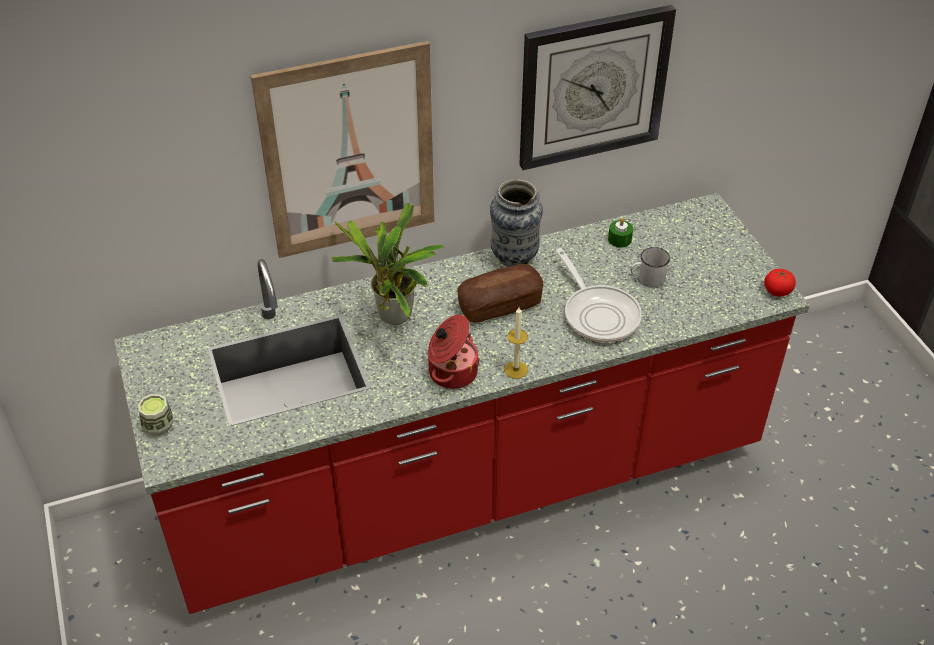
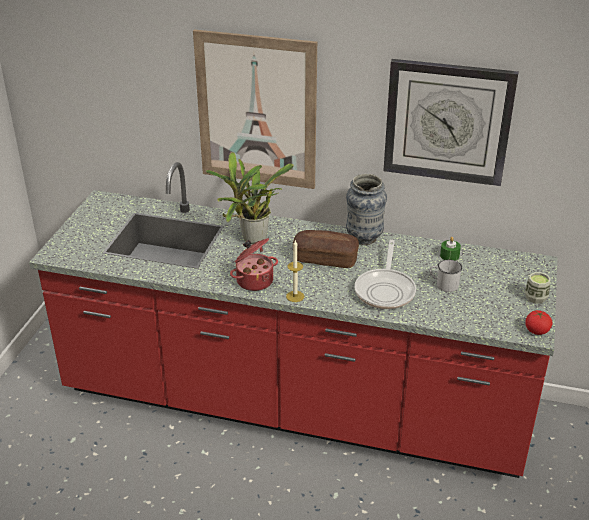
camera: 35 degrees right, 10 degrees down
cup [138,394,174,436] -> cup moved to [525,272,551,304]

